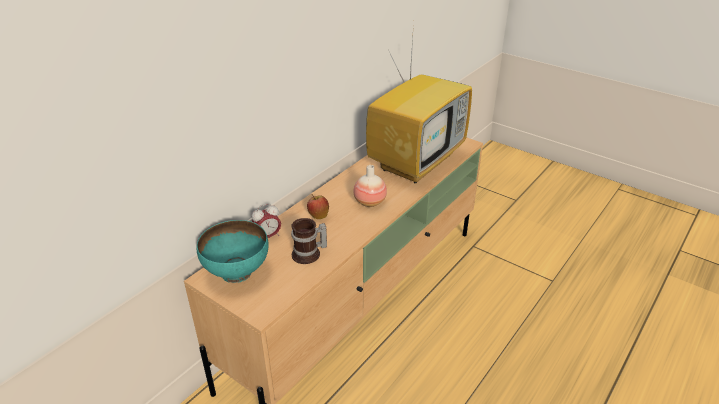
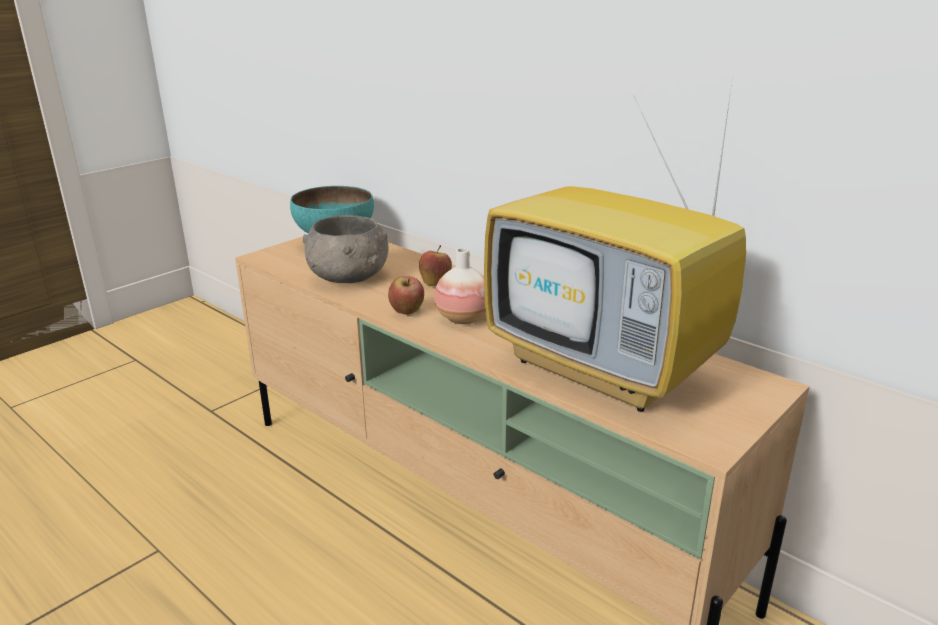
camera: 95 degrees right, 10 degrees down
alarm clock [252,204,281,238] -> none
mug [291,218,327,264] -> grey bowl [303,215,389,283]
none -> apple [388,276,424,315]

